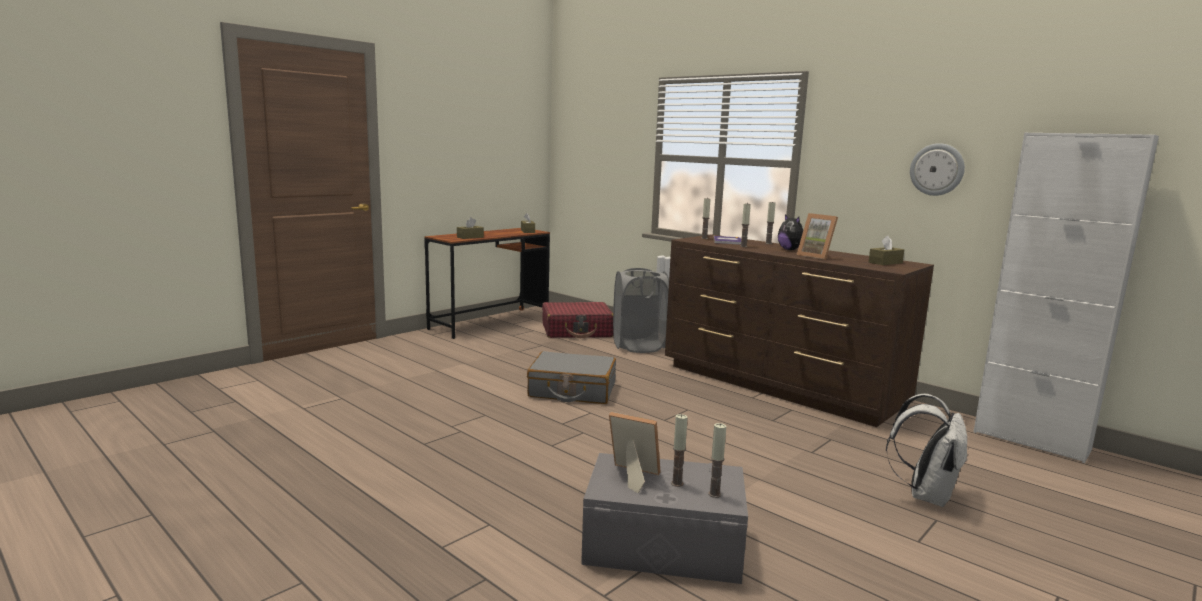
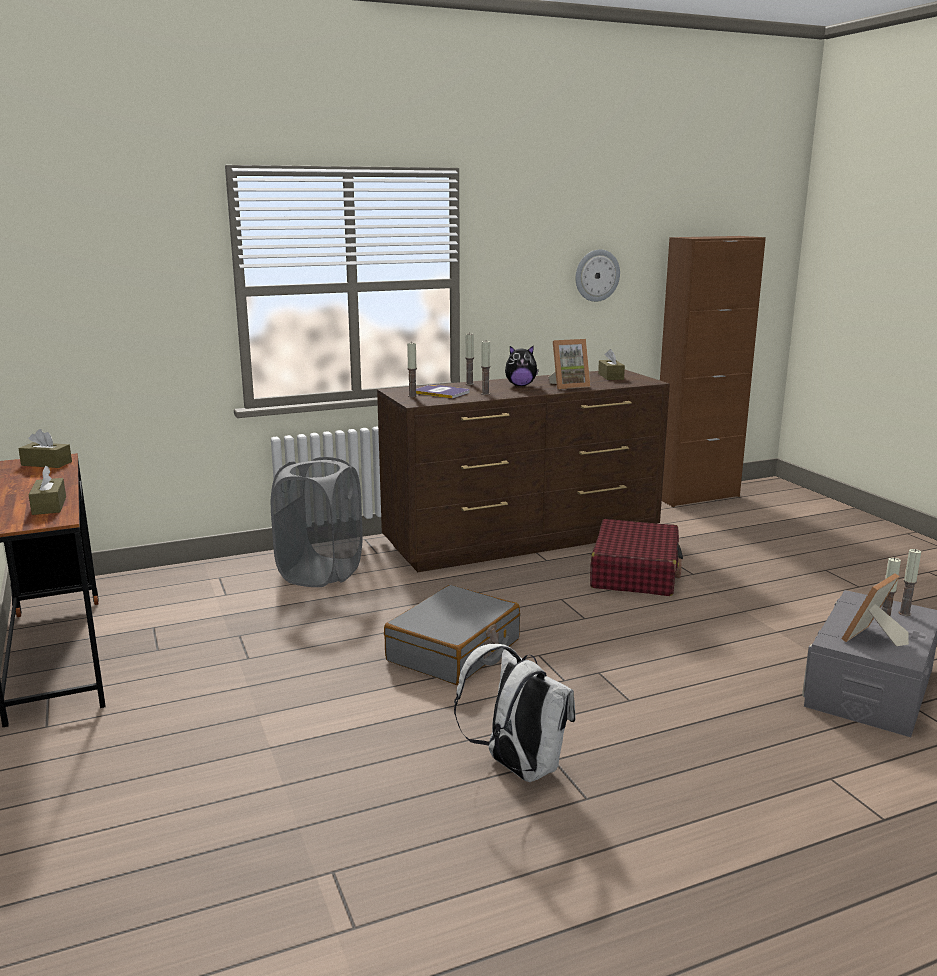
camera: 65 degrees left, 5 degrees up
red suitcase [542,302,613,338] -> red suitcase moved to [590,519,683,596]
white backpack [886,394,968,507] -> white backpack moved to [454,644,576,782]
white cabinet [973,133,1159,463] -> brown cabinet [660,236,766,507]

